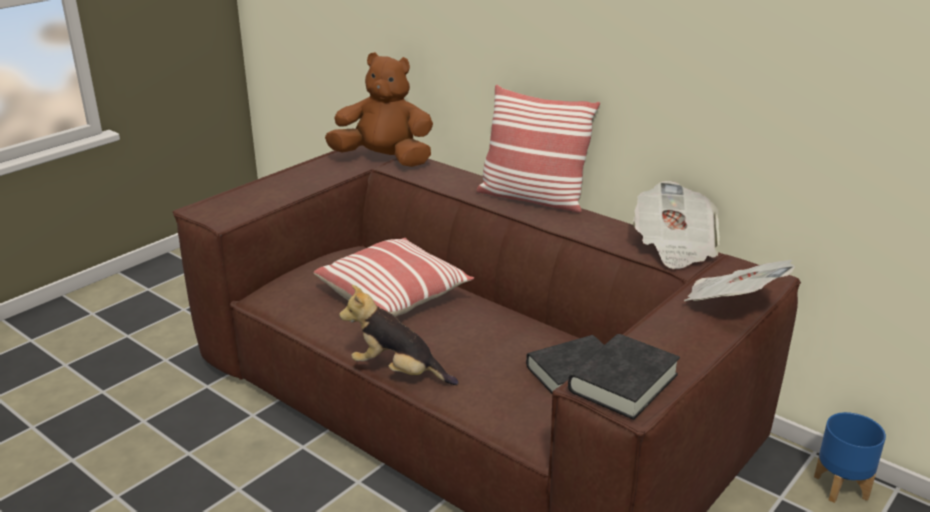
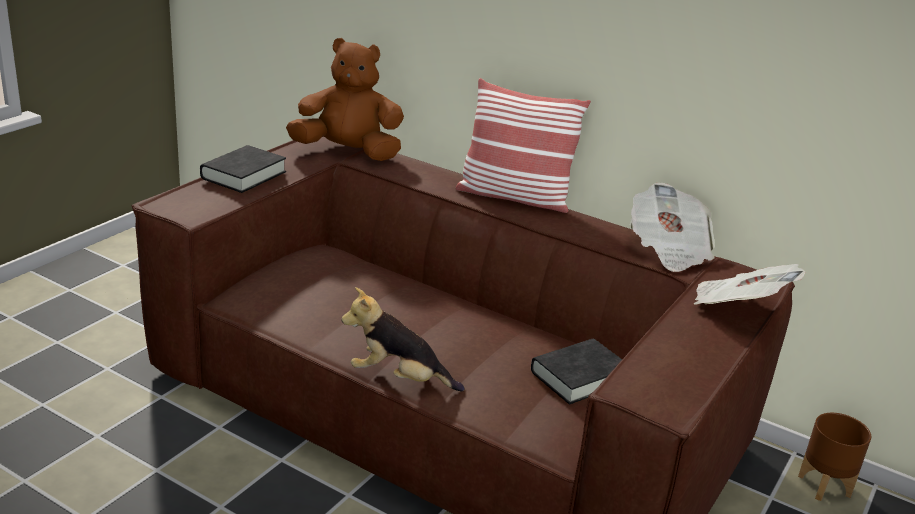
camera: 10 degrees left, 0 degrees up
pillow [314,238,474,317] -> none
black book [568,334,680,420] -> black book moved to [200,145,286,193]
blue planter [814,412,886,503] -> brown planter [798,413,871,501]

